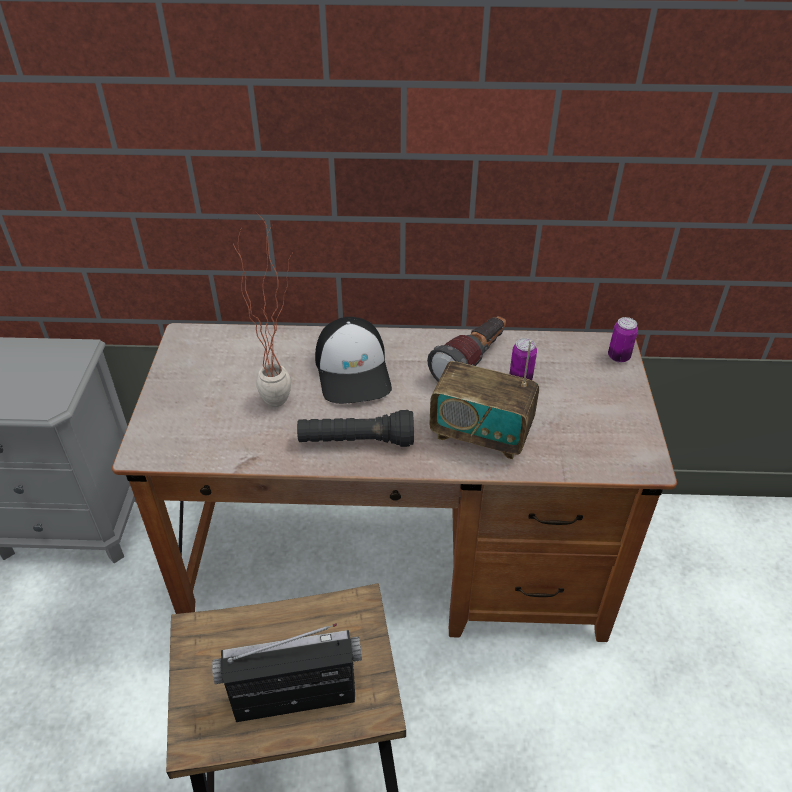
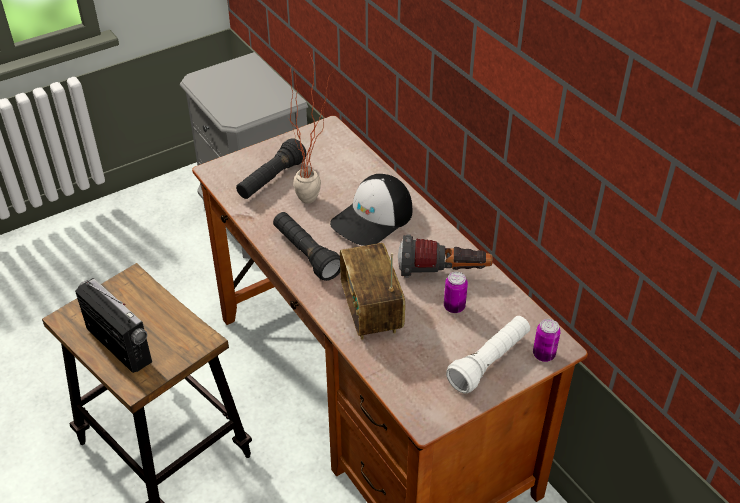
camera: 55 degrees right, 0 degrees up
none -> black flashlight [236,138,307,199]
none -> white flashlight [446,316,530,393]

